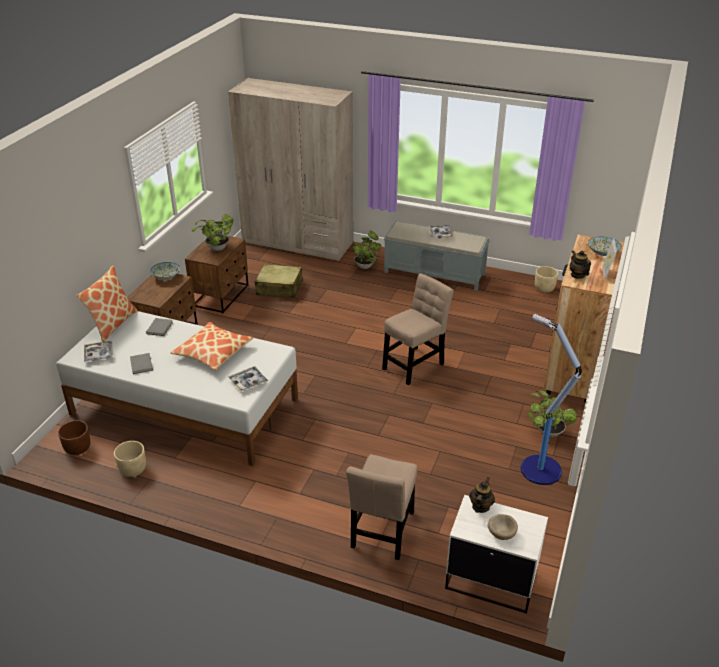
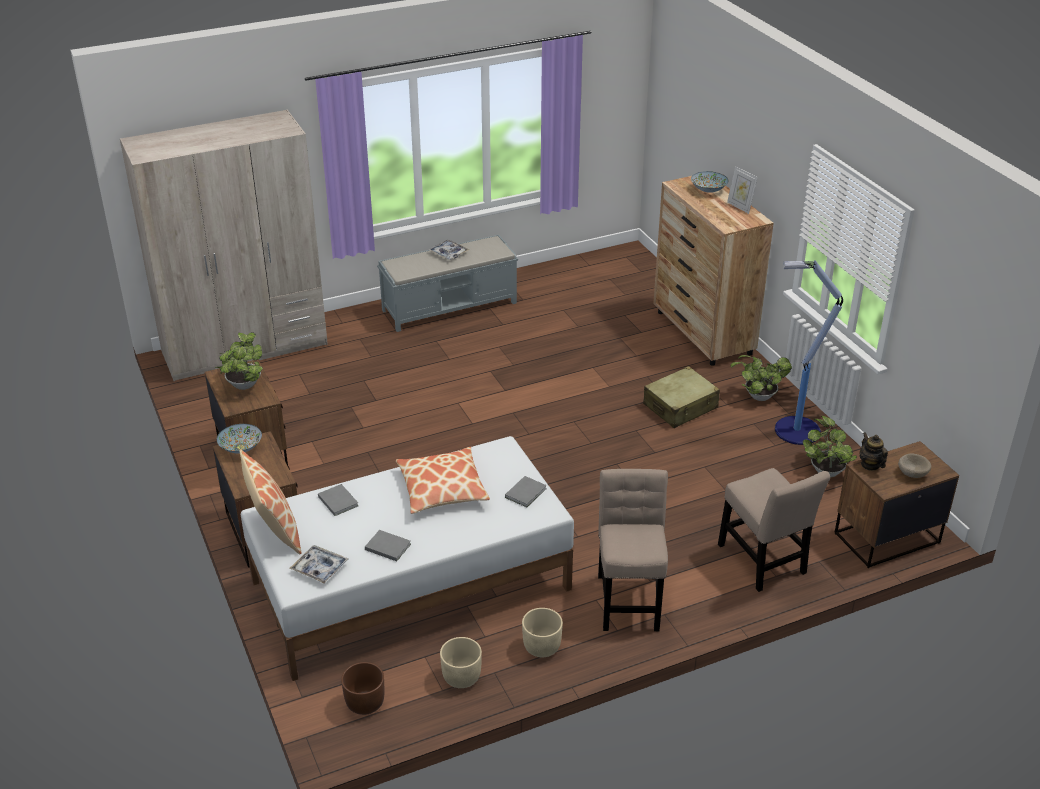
camera: 45 degrees left, 0 degrees up
tray [229,366,268,391] -> grey book [505,476,547,507]
beige suitcase [255,264,303,298] -> beige suitcase moved to [643,366,720,428]
potted plant [351,231,381,269] -> potted plant moved to [803,415,857,478]
beige chair [382,273,454,385] -> beige chair moved to [598,469,668,631]
white nightstand [445,495,548,614] -> brown nightstand [834,441,959,568]
beige planter [535,266,558,292] -> beige planter moved to [522,608,563,657]
teapot [570,250,591,279] -> none

